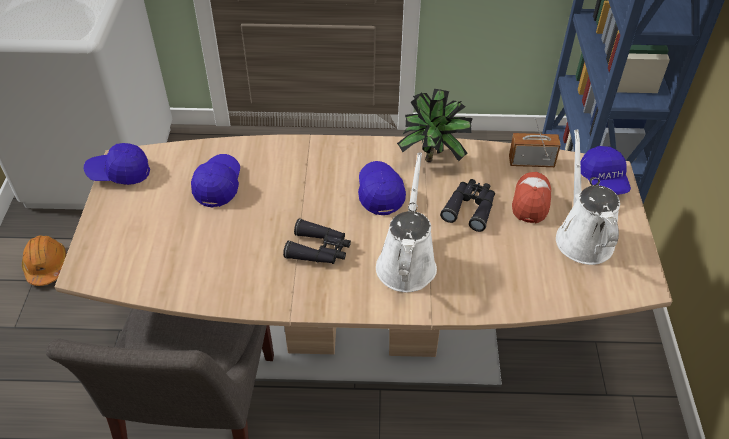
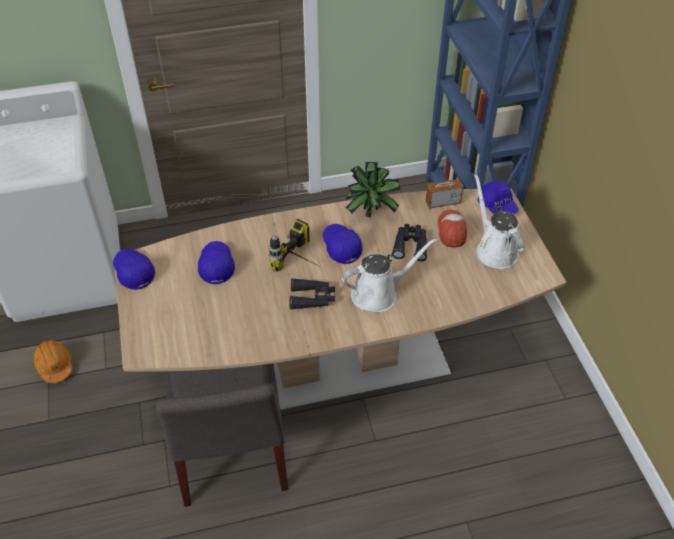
camera: 15 degrees left, 0 degrees up
blue cap [84,143,150,185] -> blue cap turned 75 degrees clockwise [113,249,155,290]
white watering can [376,152,437,292] -> white watering can turned 75 degrees clockwise [342,238,437,312]
none -> power drill [269,219,319,271]

